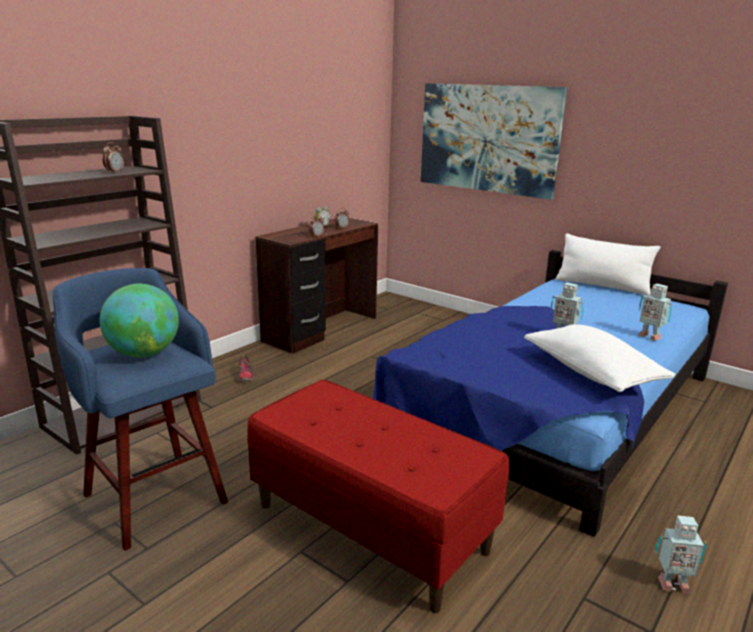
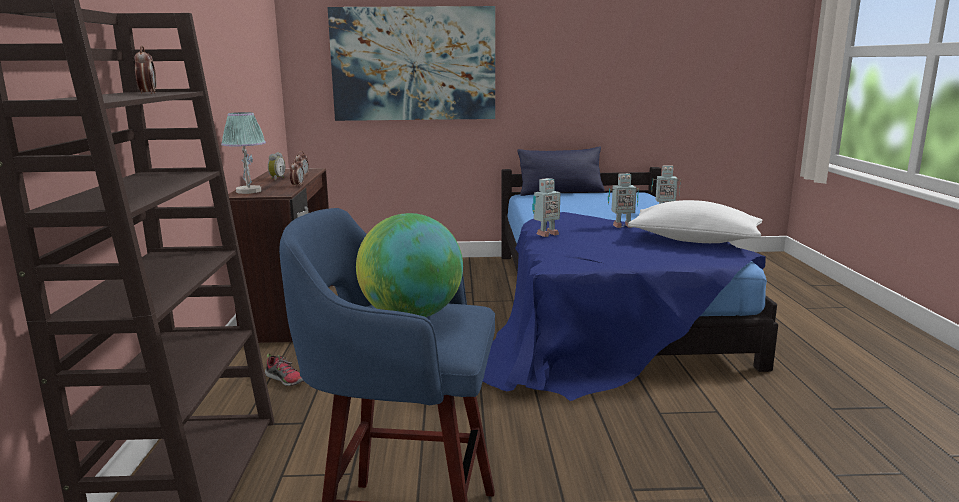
camera: 40 degrees left, 5 degrees down
red bench [247,380,509,613] -> none
white pillow [556,234,661,296] -> blue pillow [518,147,605,196]
toy robot [655,515,707,594] -> toy robot moved to [532,178,560,237]
none -> table lamp [221,112,266,194]

